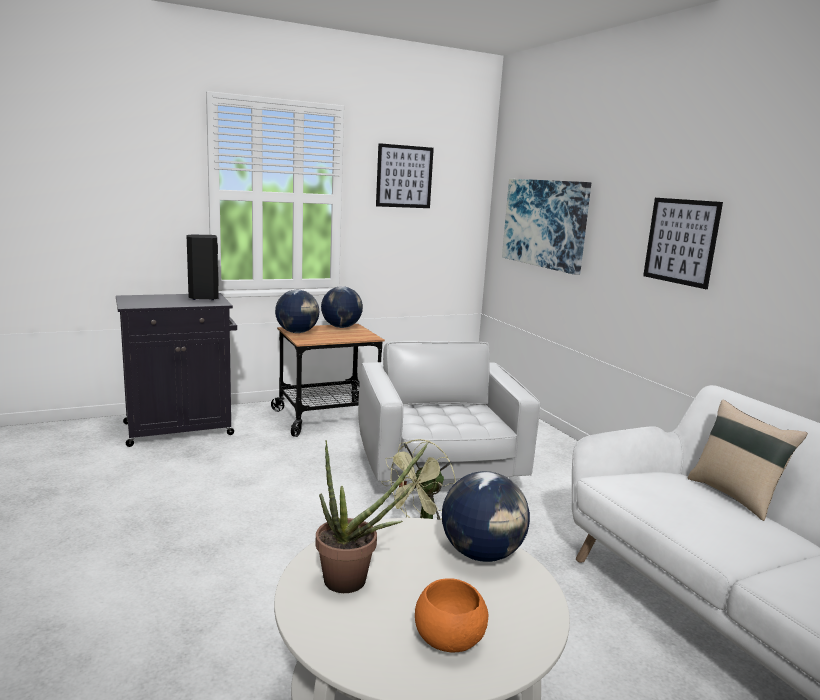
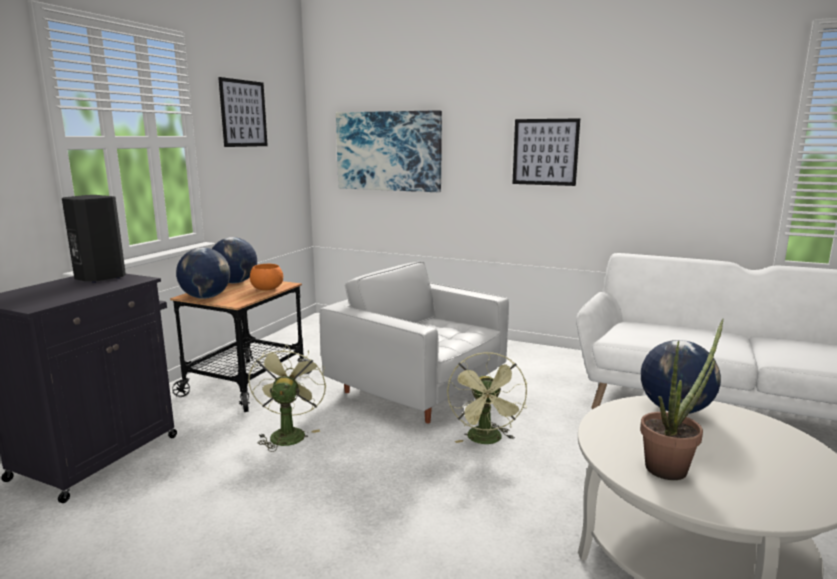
camera: 40 degrees left, 0 degrees up
orange bowl [415,578,488,653] -> orange bowl moved to [250,264,283,291]
beige pillow [688,400,808,521] -> none
none -> green fan [248,344,326,452]

